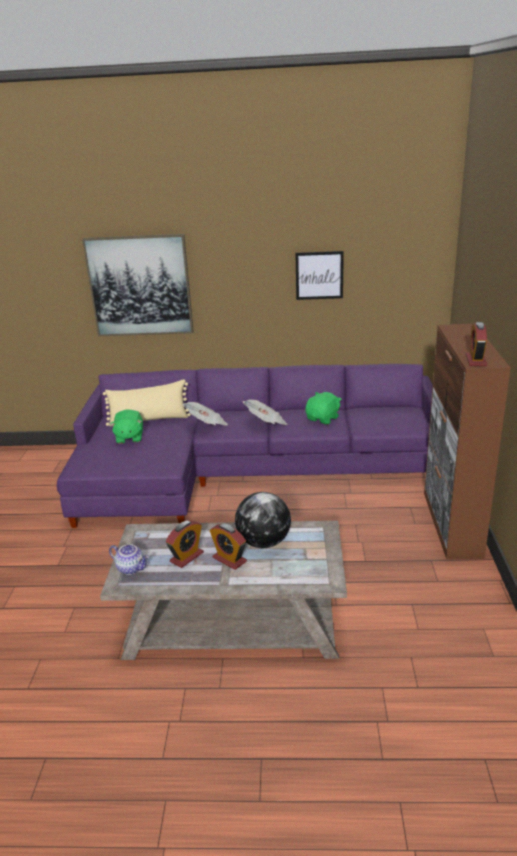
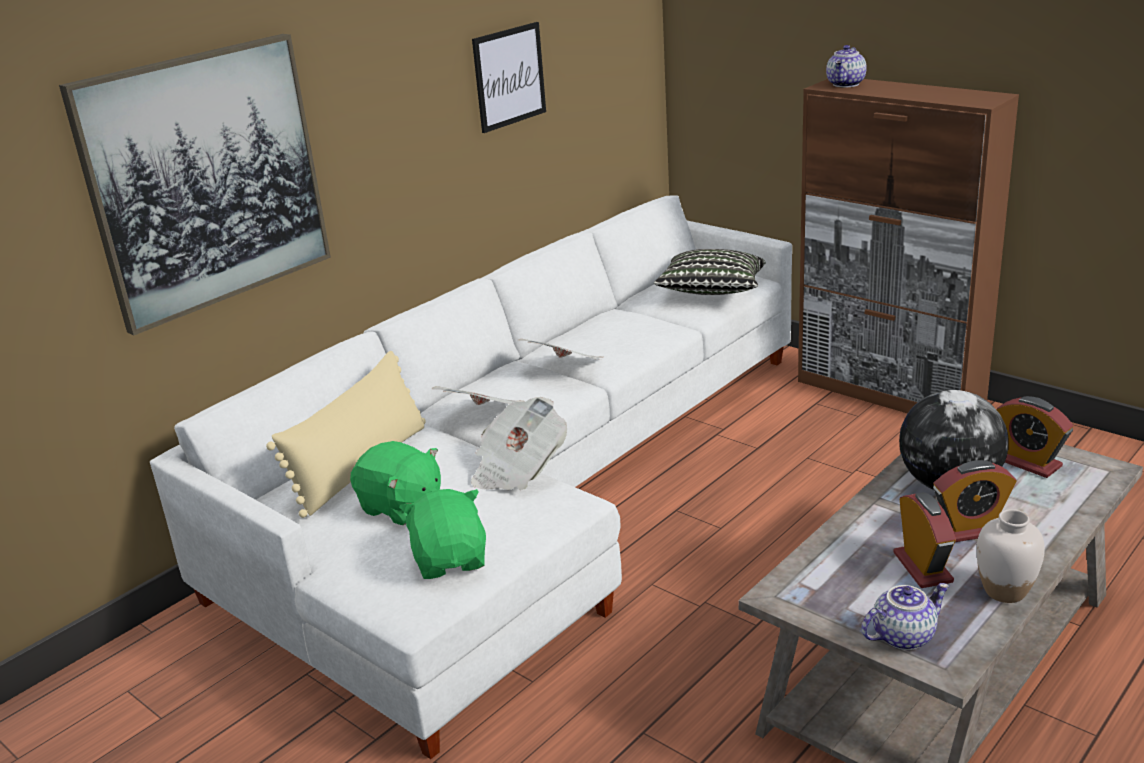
camera: 50 degrees left, 0 degrees up
purple sofa [56,364,433,528] -> white sofa [150,195,792,759]
green plush toy [305,392,341,425] -> green plush toy moved to [399,489,486,579]
alarm clock [466,322,487,366] -> alarm clock moved to [997,396,1073,478]
none -> newspaper [471,397,567,490]
none -> pillow [654,249,766,295]
none -> teapot [826,45,867,88]
none -> white vase [977,509,1045,603]

